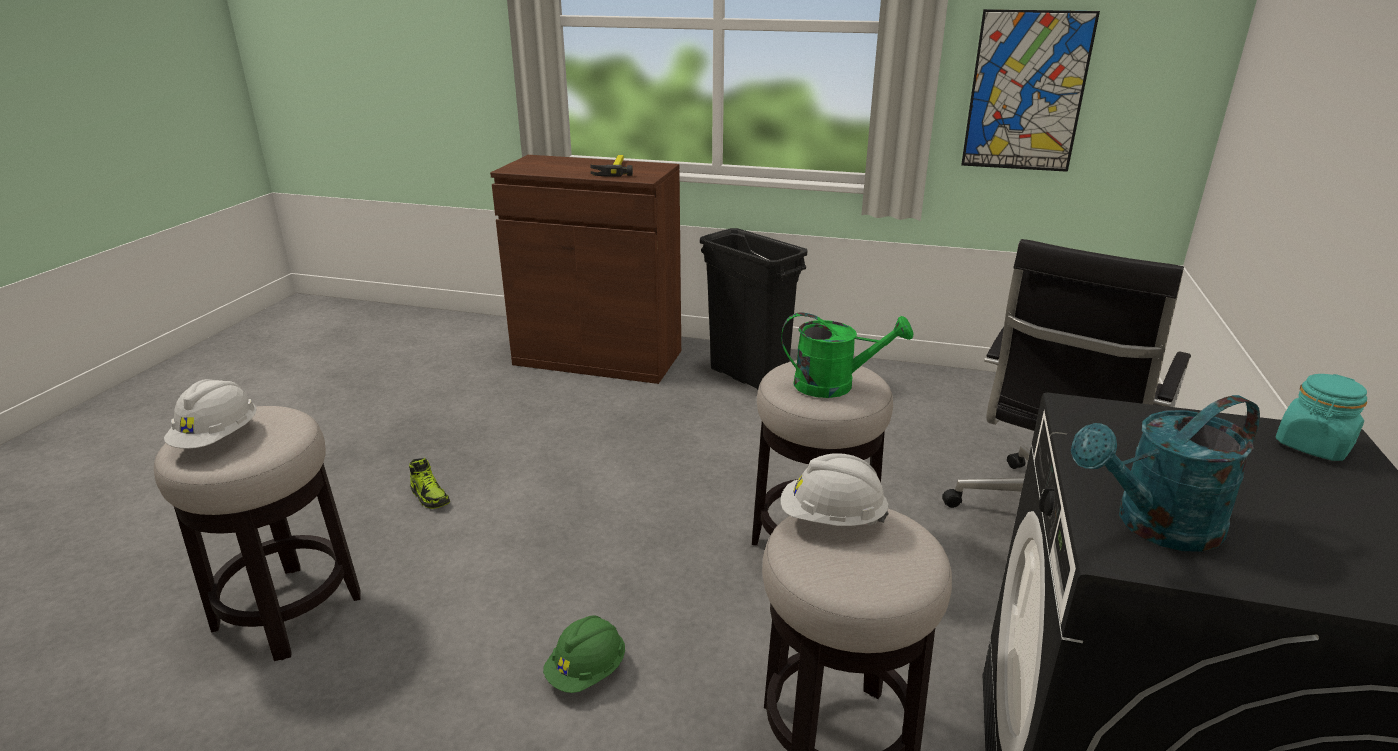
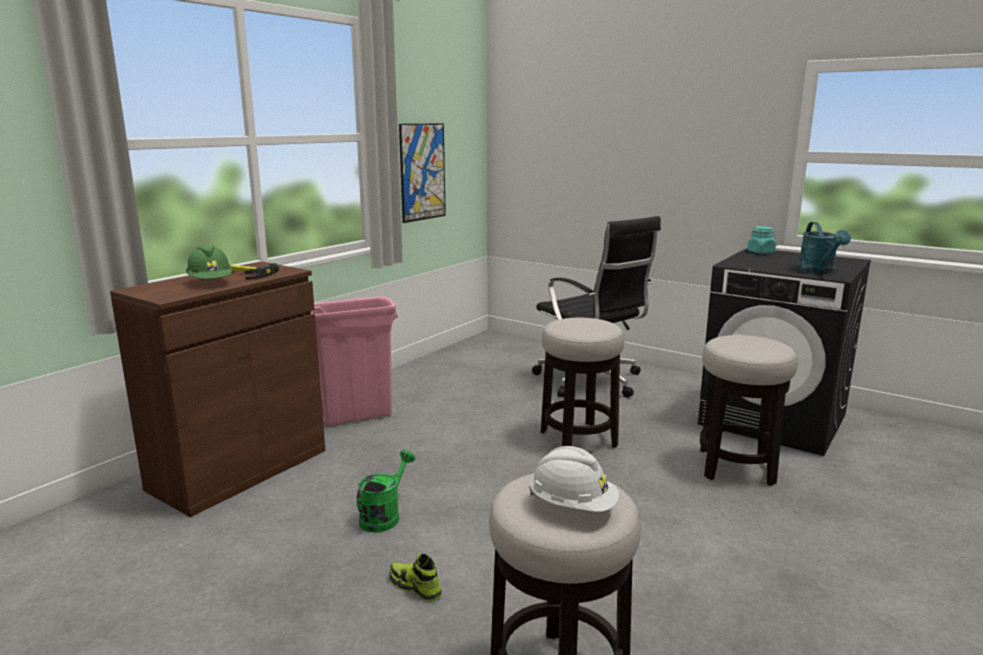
camera: 70 degrees left, 10 degrees down
shoe [409,458,450,509] -> shoe turned 120 degrees counterclockwise [390,554,442,601]
green hard hat [543,615,625,693] -> green hard hat moved to [186,245,232,279]
black trash can [700,228,807,390] -> pink trash can [311,296,398,426]
green watering can [781,312,914,398] -> green watering can moved to [357,450,415,533]
white hard hat [781,453,889,526] -> none

